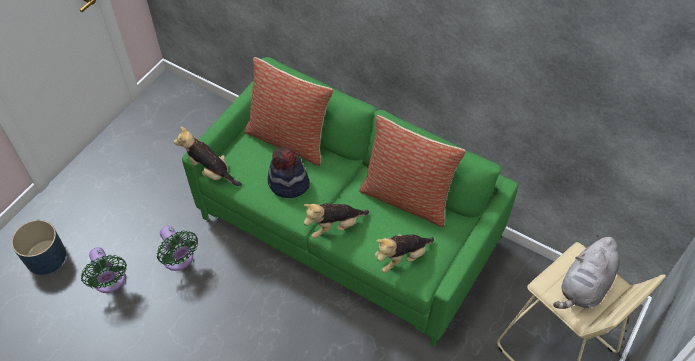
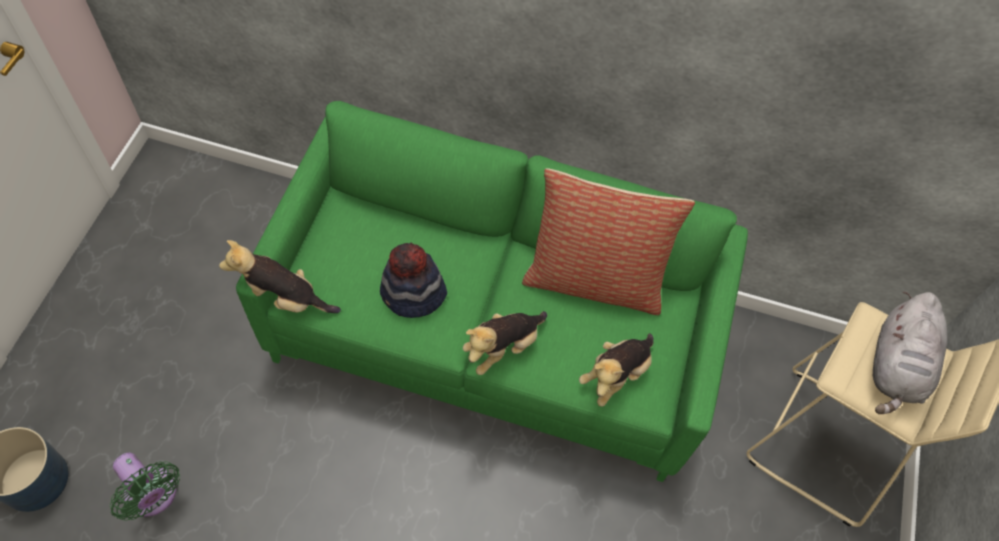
camera: 20 degrees left, 5 degrees up
green fan [157,226,198,271] -> none
pillow [244,57,333,166] -> none

